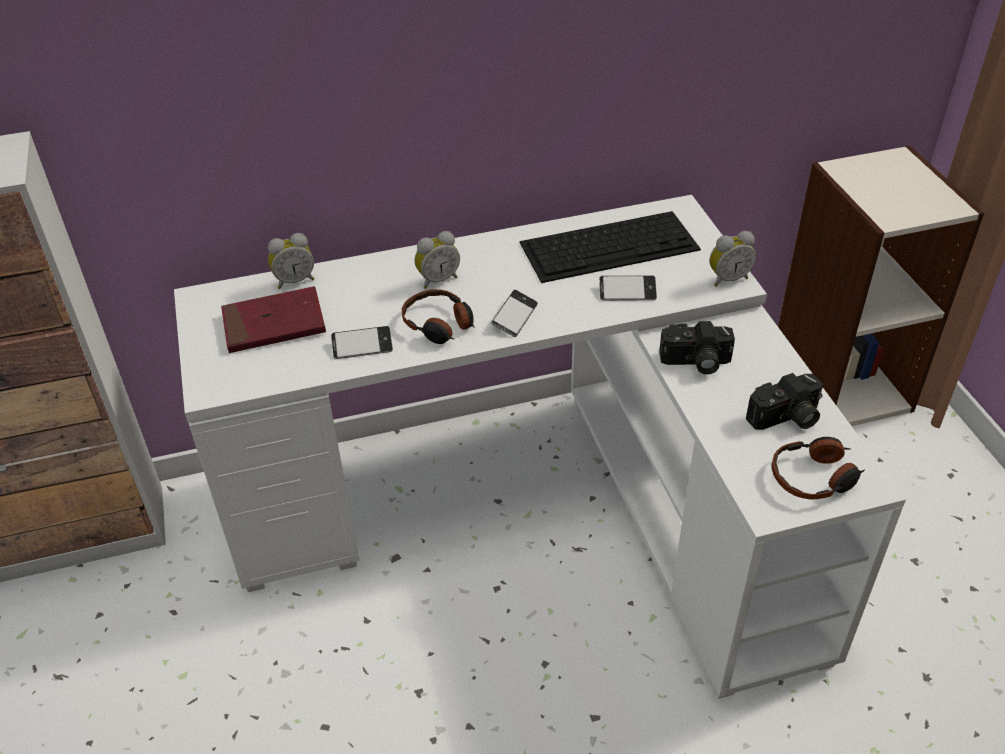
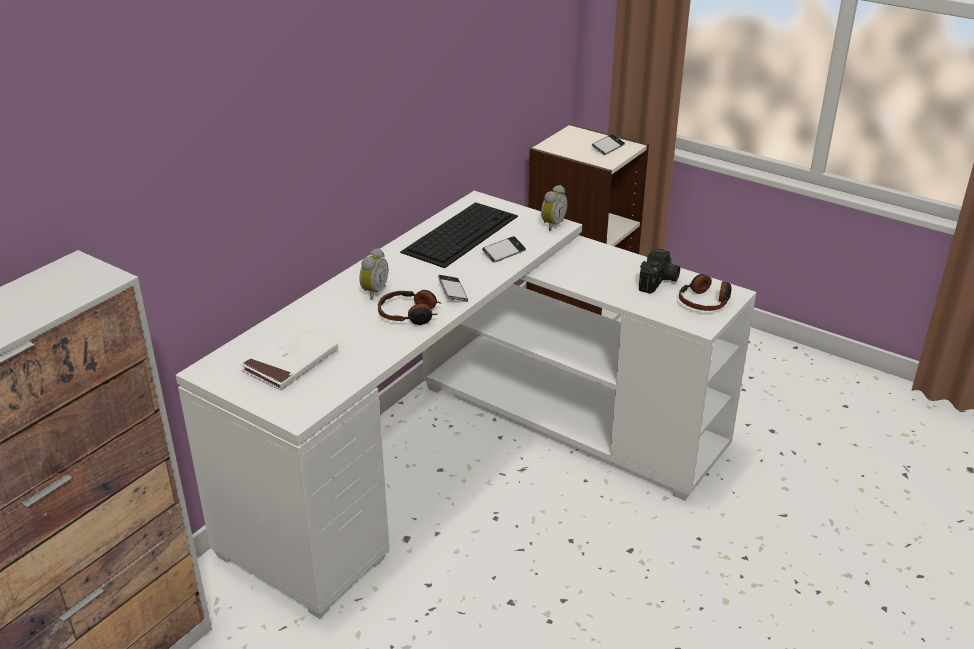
camera: 40 degrees left, 10 degrees down
red book [221,286,326,353] -> white book [241,325,338,390]
alarm clock [268,233,314,289] -> none
phone [331,326,393,359] -> phone moved to [592,134,625,155]
camera [659,321,735,374] -> none

